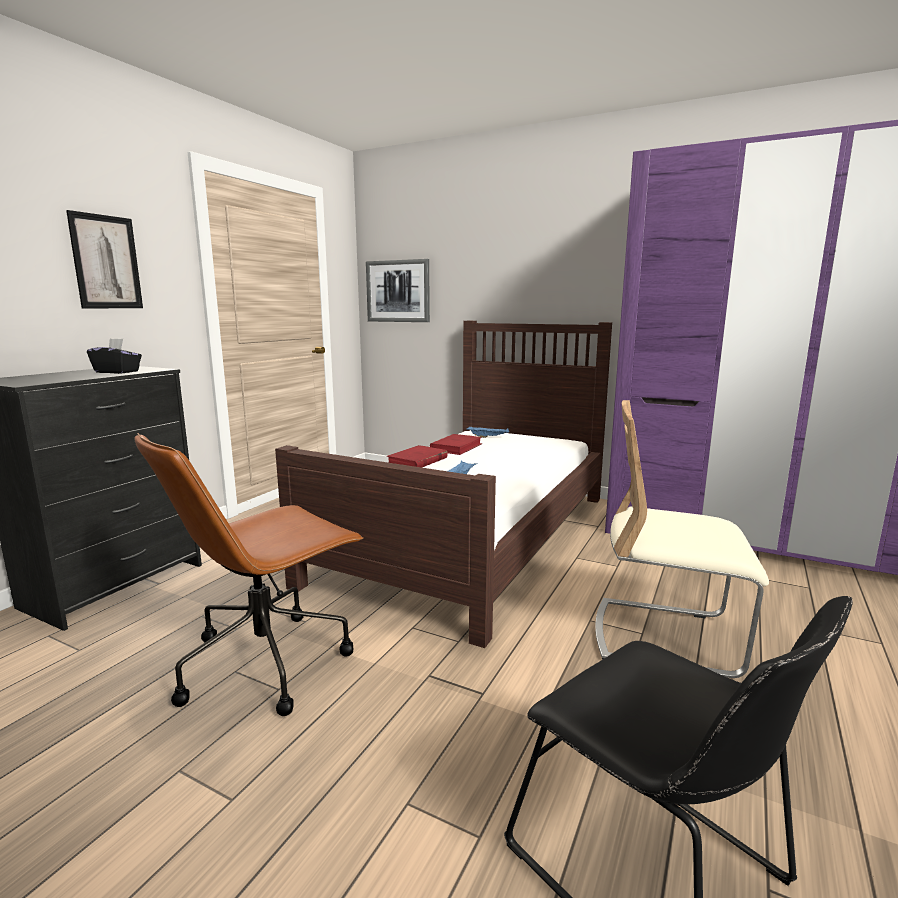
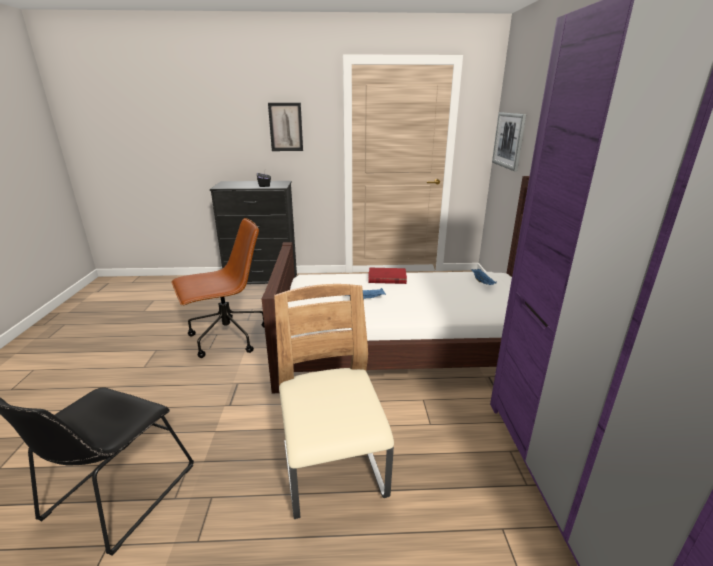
camera: 60 degrees right, 10 degrees up
brown office chair [134,433,363,716] -> brown office chair turned 135 degrees clockwise [171,218,265,358]
red book [430,434,483,455] -> none

